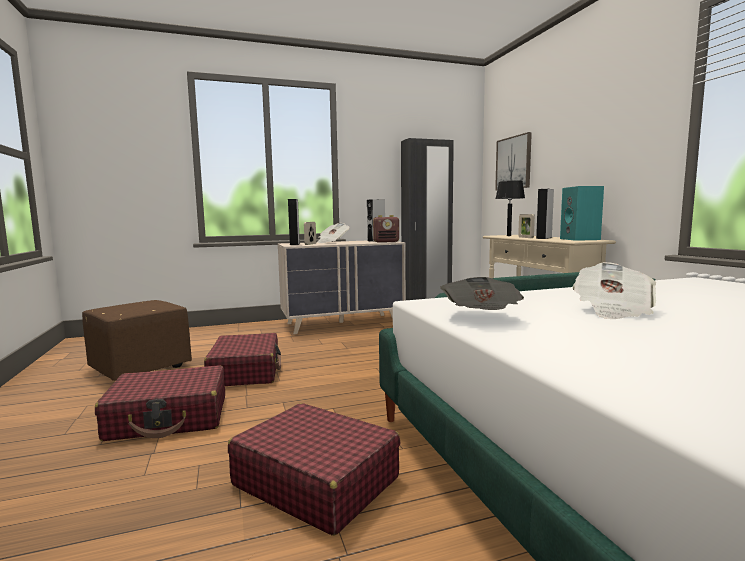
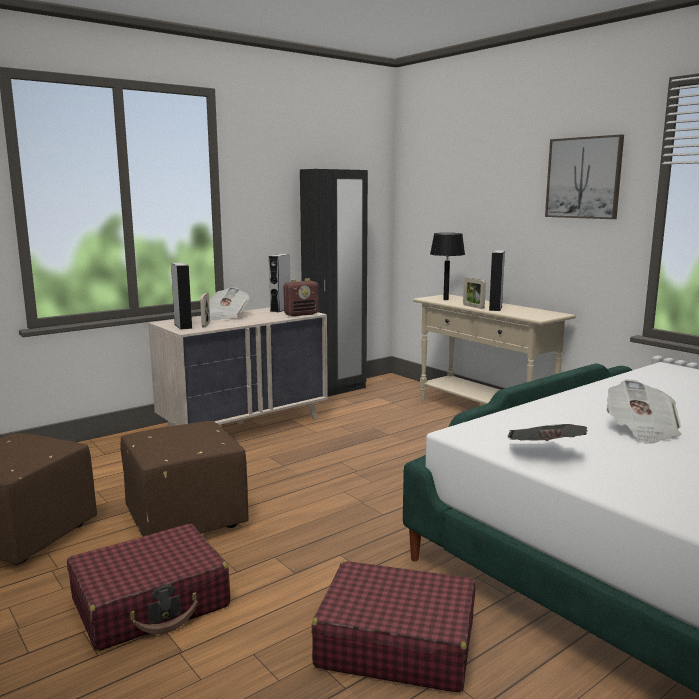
camera: 20 degrees left, 5 degrees up
red suitcase [204,333,281,386] -> brown ottoman [120,421,249,537]
picture [495,132,532,190] -> picture moved to [545,135,624,219]
turquoise speaker [560,186,604,241] -> none

